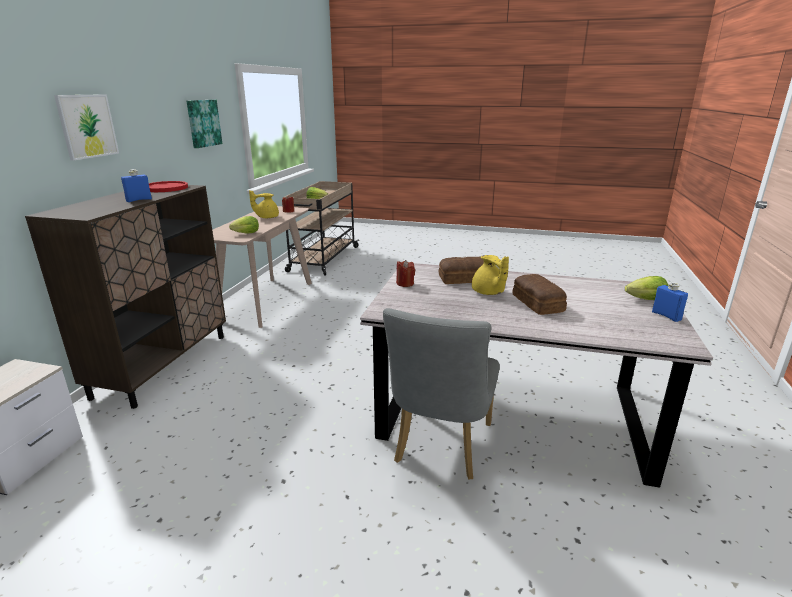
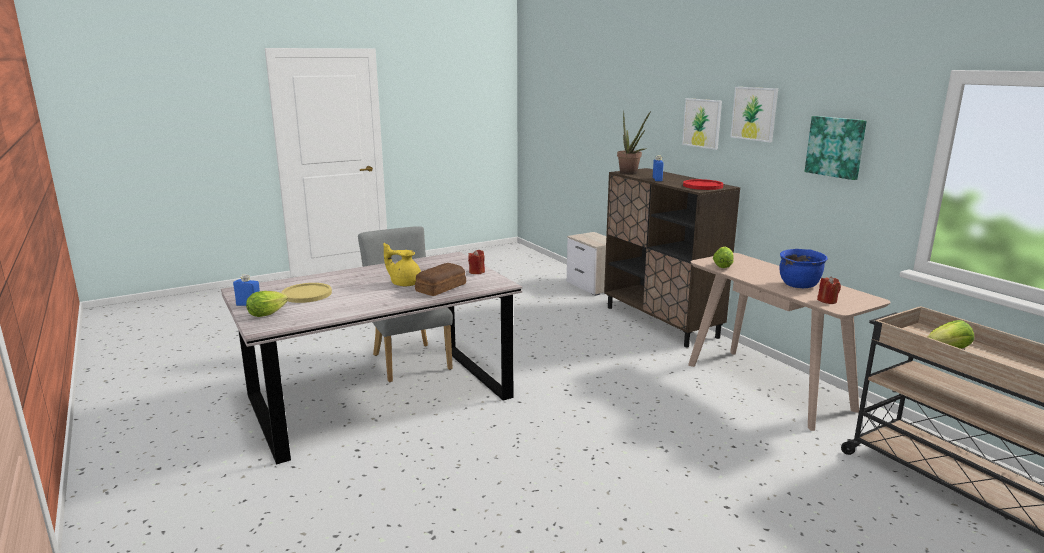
camera: 135 degrees right, 5 degrees down
yellow teapot [249,190,279,218] -> blue cooking pot [779,249,828,288]
bread [512,274,567,315] -> none
none -> yellow plate [281,283,332,303]
none -> potted plant [617,110,651,175]
none -> picture [730,87,778,142]

